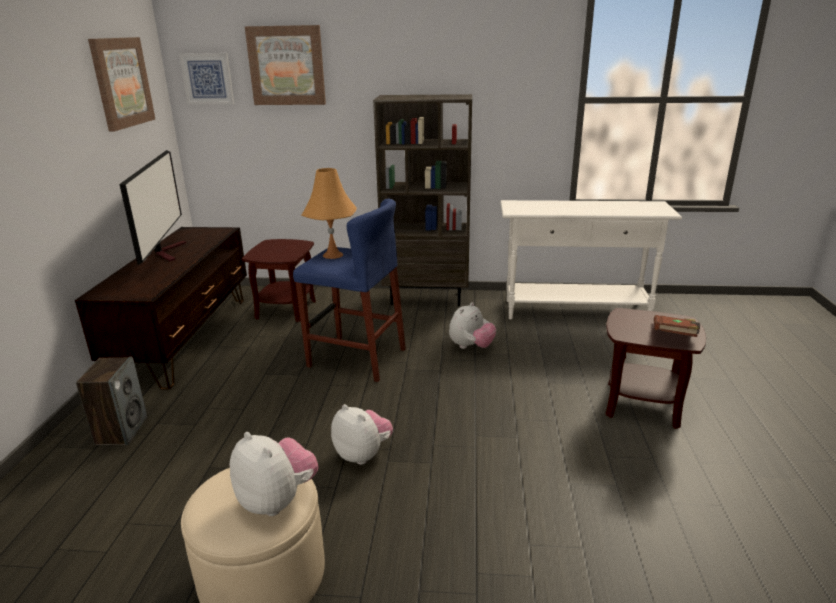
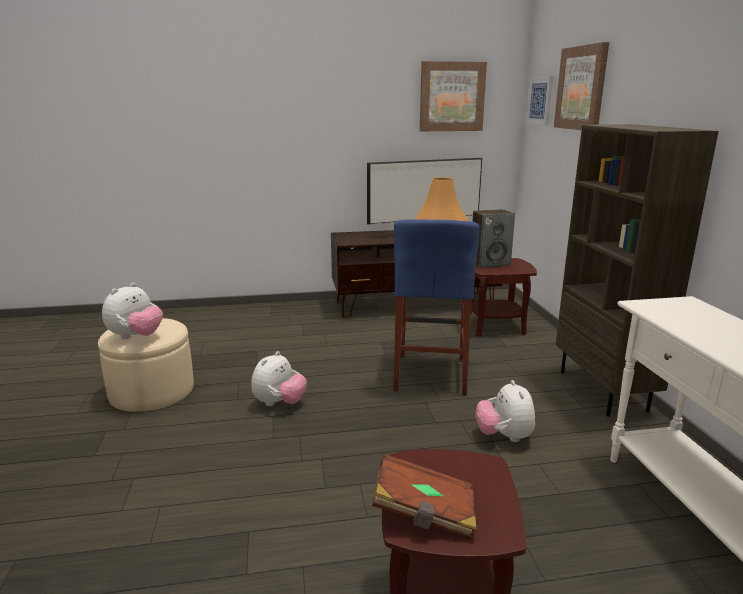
camera: 75 degrees right, 5 degrees down
speaker [76,357,147,445] -> speaker moved to [473,209,515,268]
plush toy [449,302,496,349] -> plush toy turned 60 degrees clockwise [475,380,535,442]

